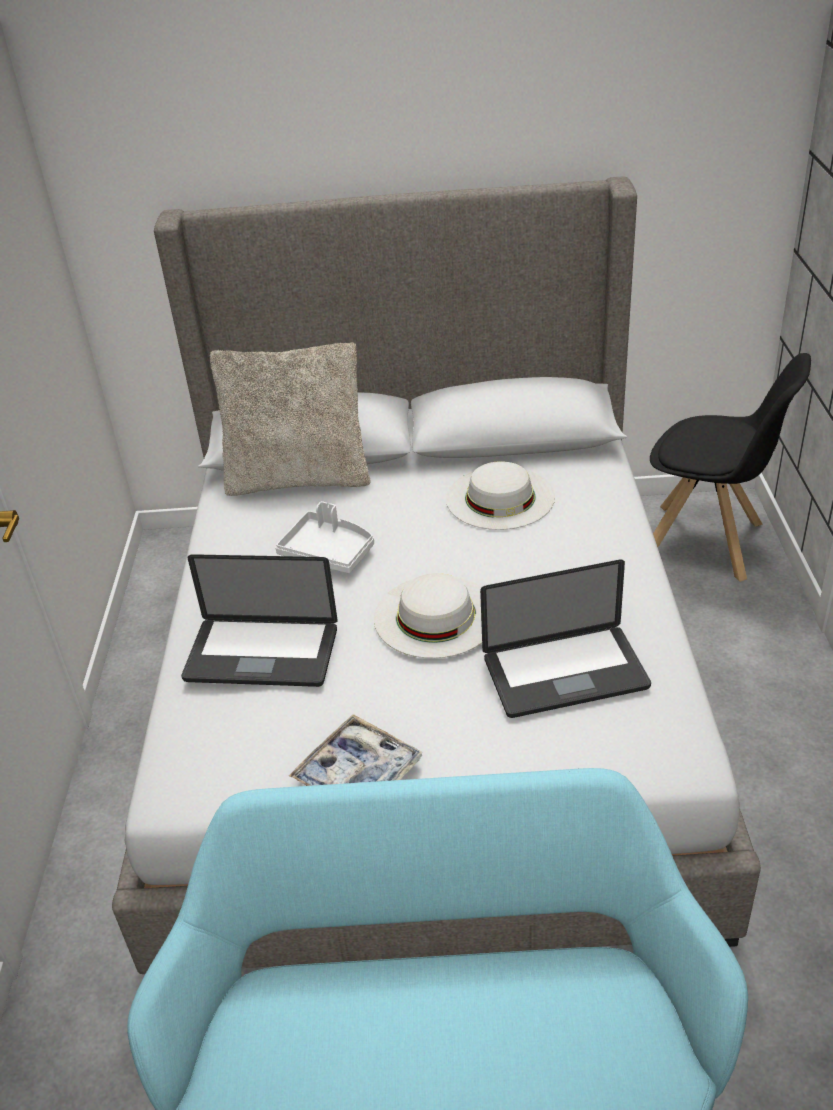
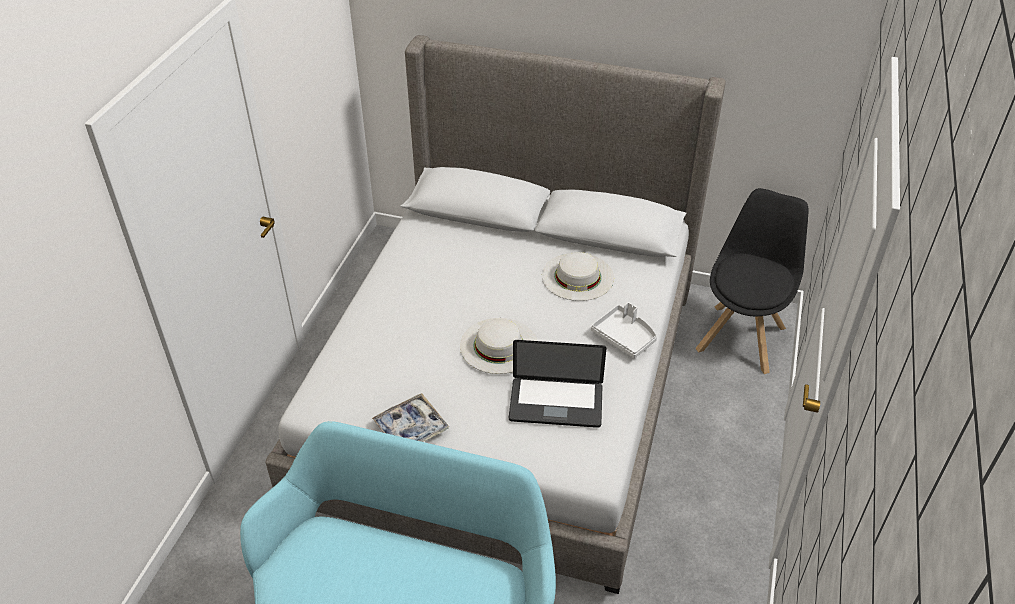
camera: 15 degrees right, 5 degrees up
laptop [181,554,338,687] -> none
beige pillow [210,343,371,496] -> none
white tray [275,501,374,573] -> white tray moved to [591,302,657,358]
black chair [650,353,811,582] -> black chair turned 105 degrees counterclockwise [695,188,809,374]

